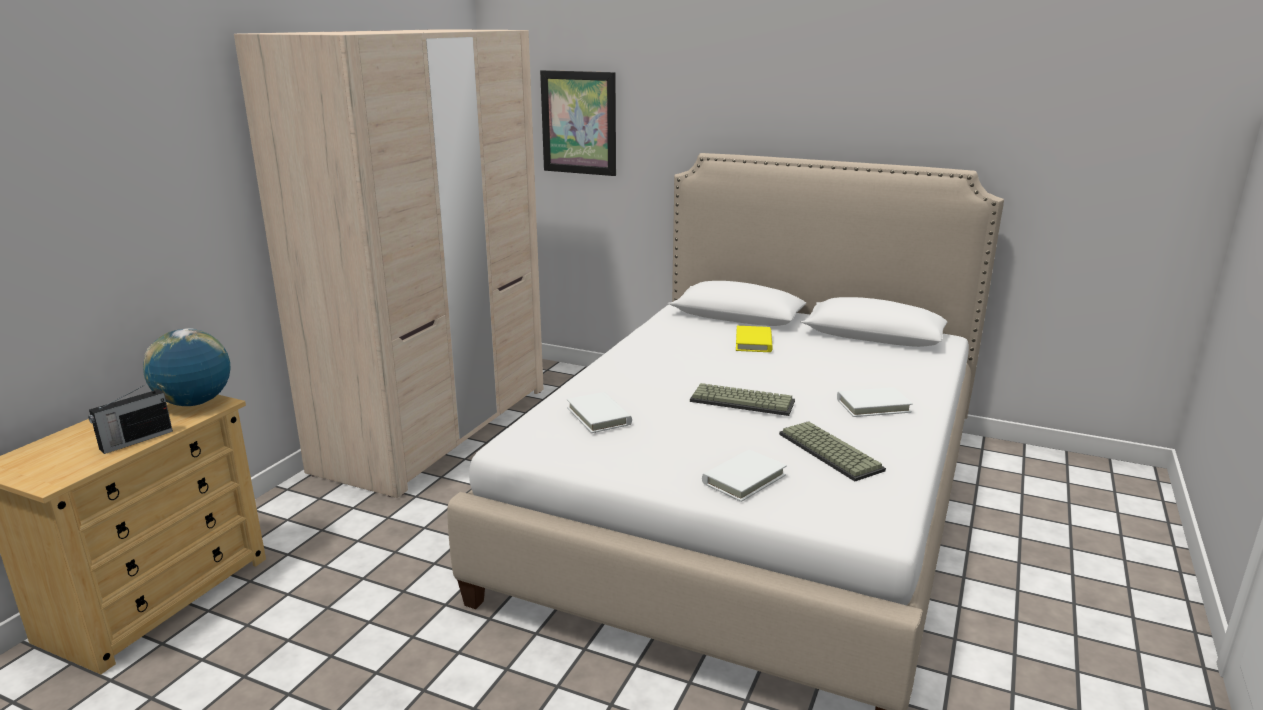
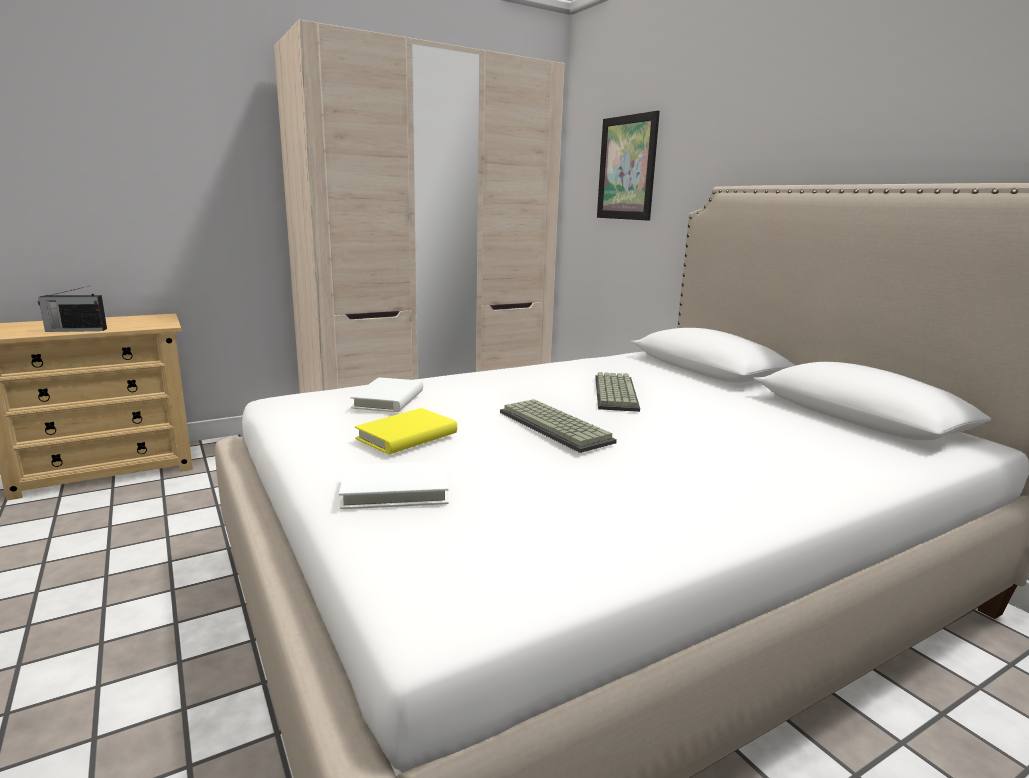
camera: 35 degrees right, 5 degrees down
globe [143,328,231,406] -> none
yellow book [736,326,773,352] -> yellow book moved to [355,408,457,454]
keyboard [779,421,886,481] -> keyboard moved to [595,372,640,412]
white book [837,387,913,417] -> none

